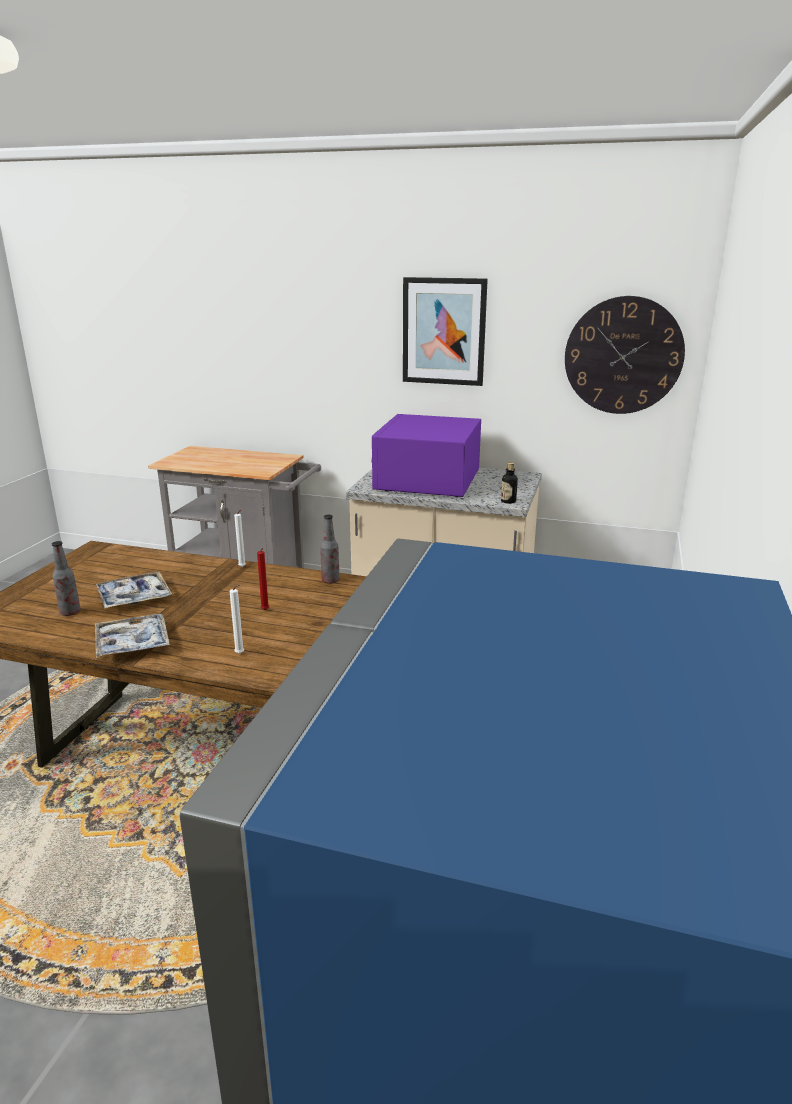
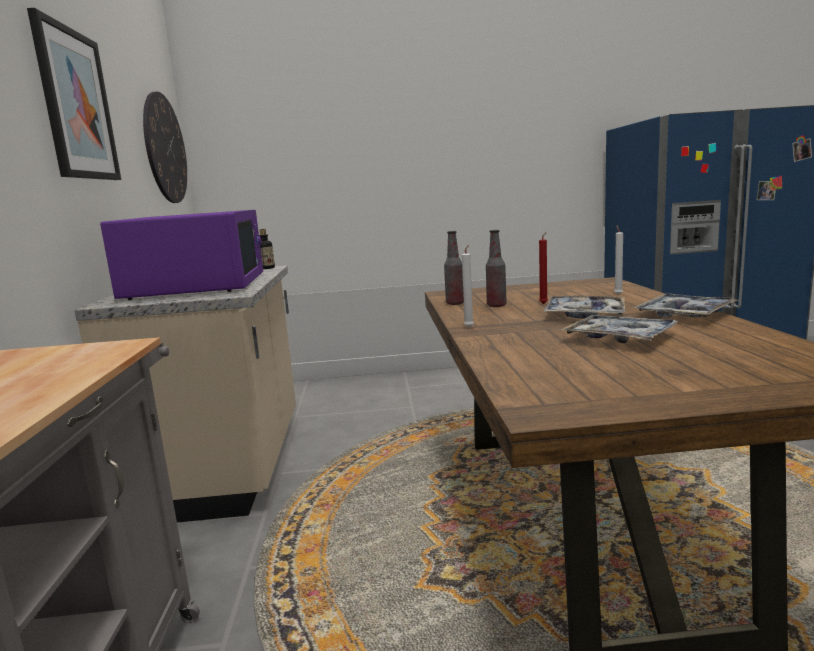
camera: 110 degrees left, 10 degrees down
bottle [52,541,81,616] -> bottle moved to [486,230,507,307]
purple microwave [371,414,481,497] -> purple microwave turned 90 degrees counterclockwise [100,210,263,300]
none -> tray [544,295,625,318]

